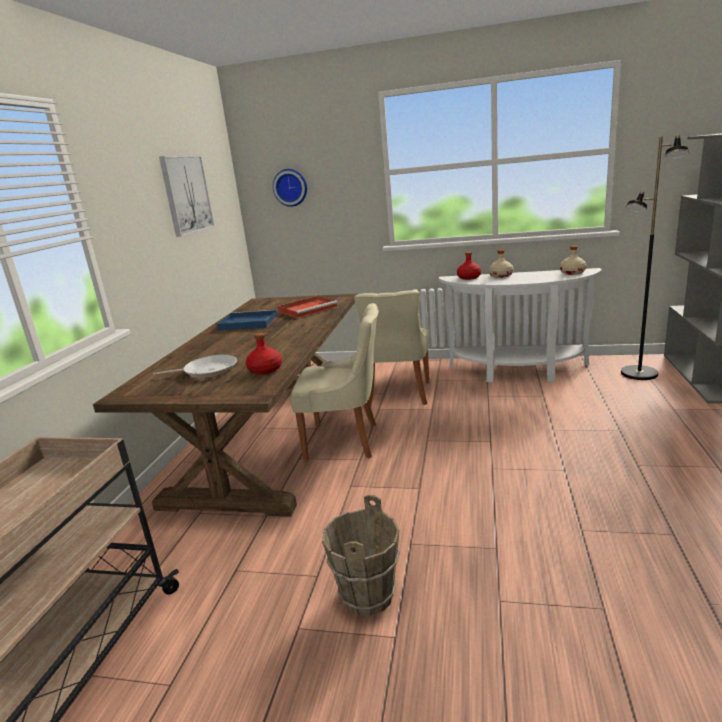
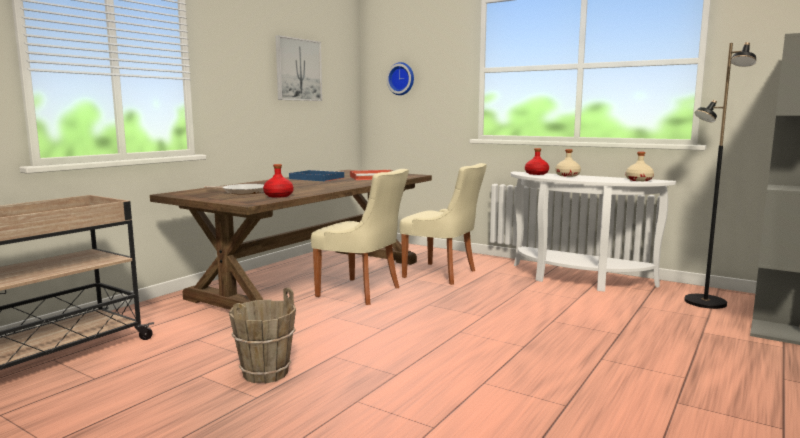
camera: 20 degrees right, 10 degrees down
beige chair [354,290,429,406] -> beige chair turned 90 degrees counterclockwise [400,163,487,285]

